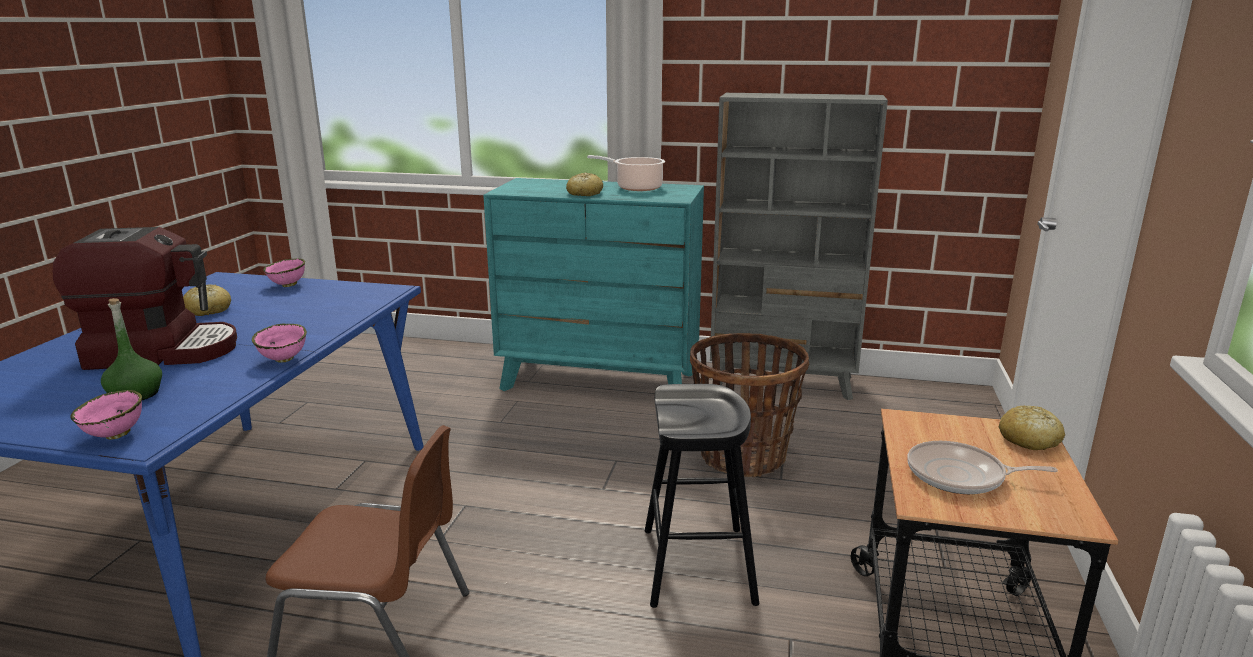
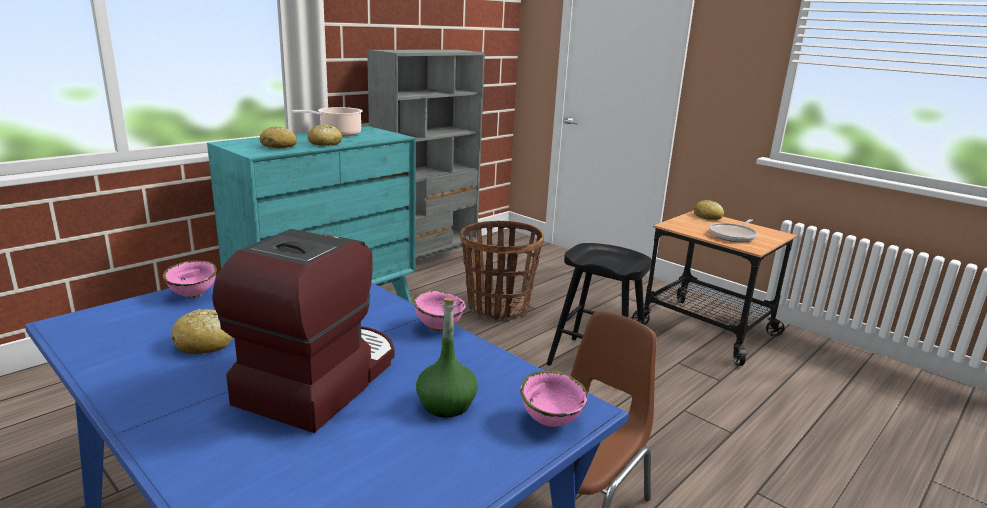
camera: 60 degrees left, 0 degrees up
none -> bread [259,127,297,148]

